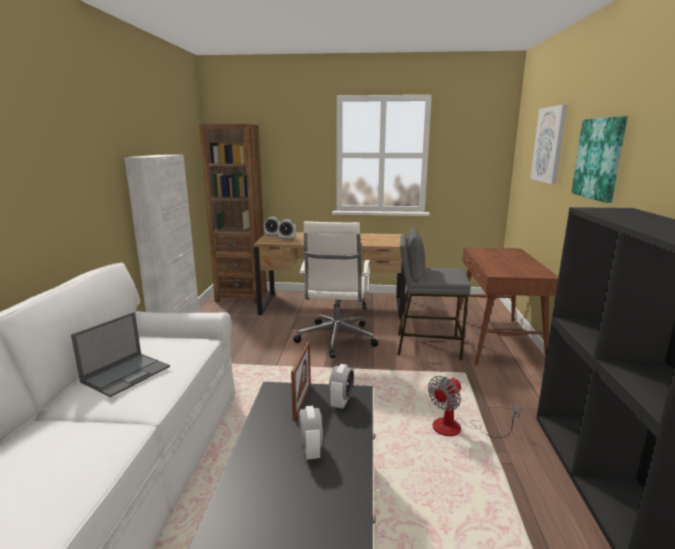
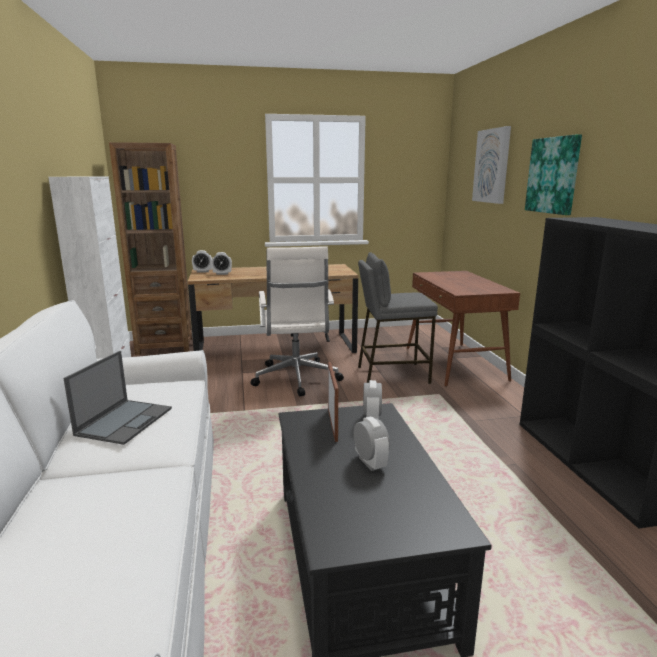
camera: 15 degrees left, 0 degrees up
fan [428,376,521,438] -> none

